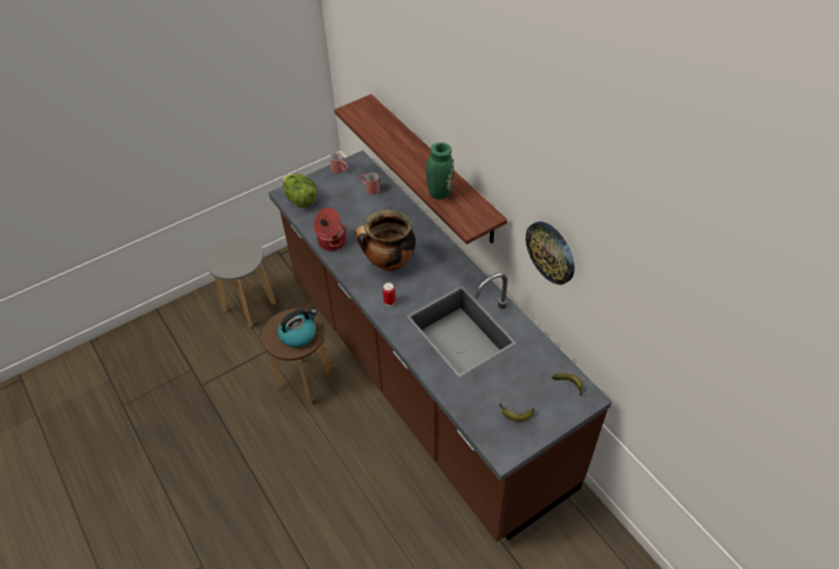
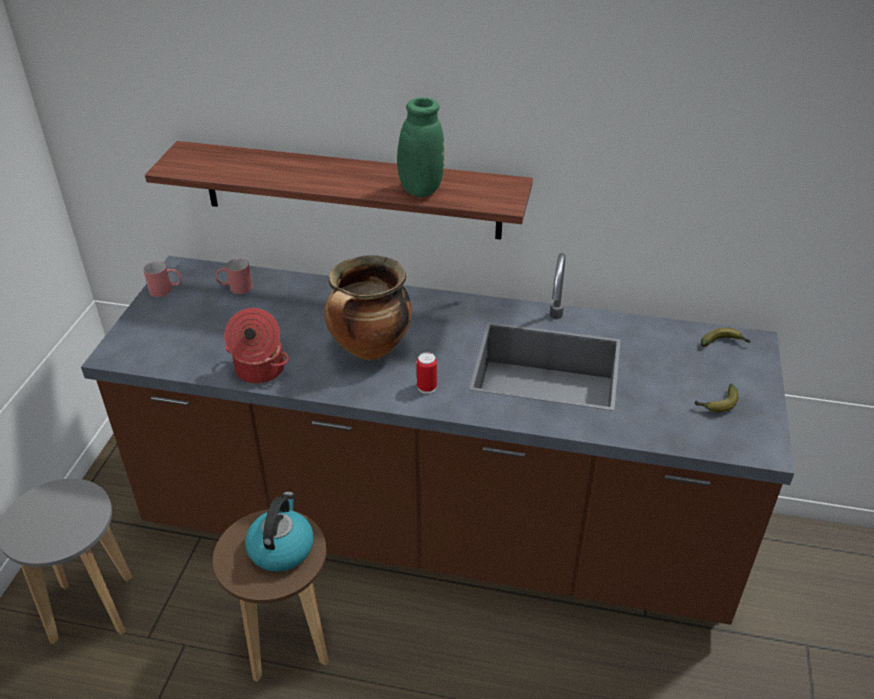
camera: 45 degrees left, 10 degrees down
lettuce [283,174,317,208] -> none
wall clock [526,221,575,285] -> none

